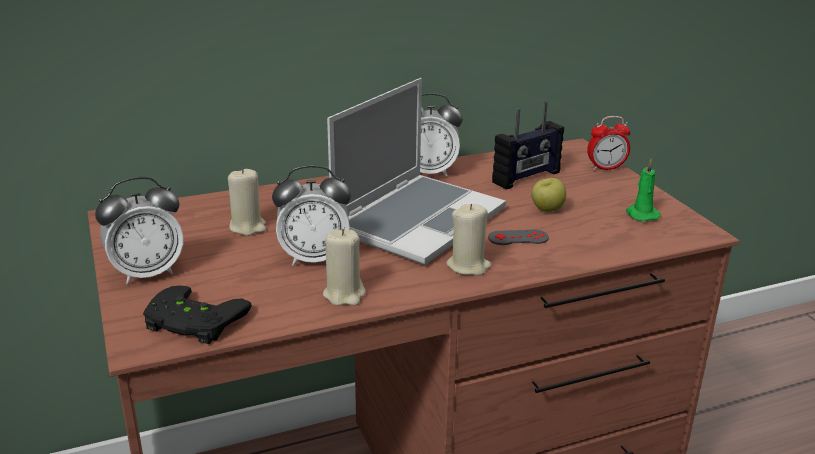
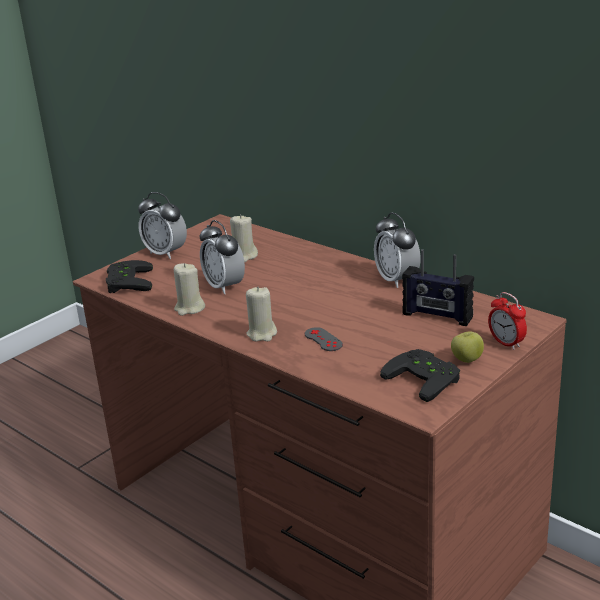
camera: 65 degrees right, 0 degrees up
laptop [327,78,506,265] -> none
apple [531,178,566,212] -> apple moved to [451,331,484,363]
green candle [626,159,661,221] -> black game controller [380,349,460,402]

